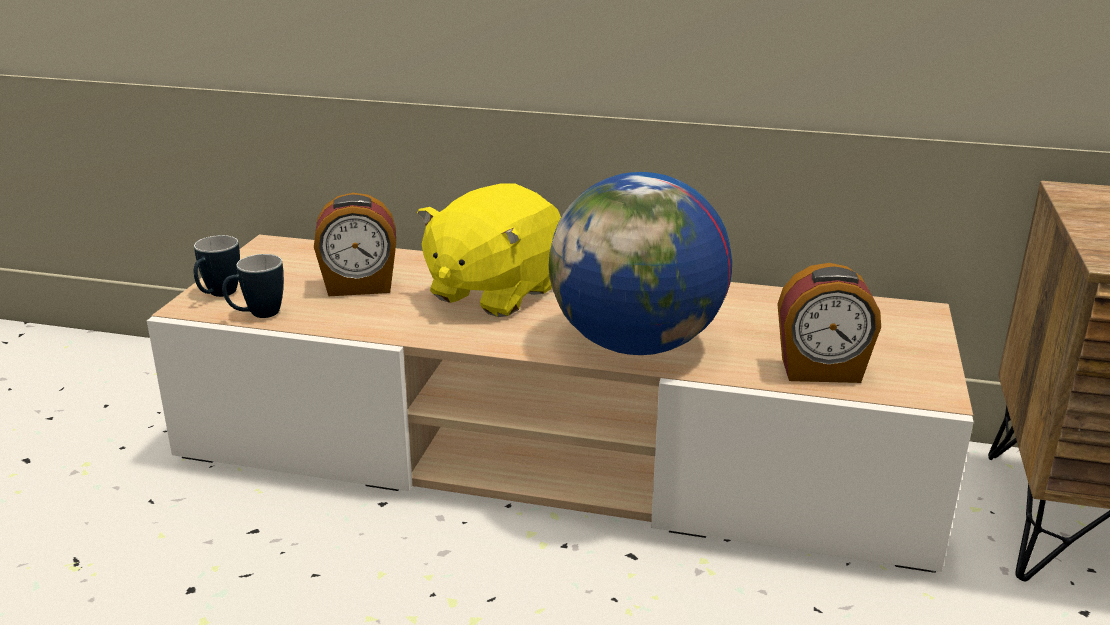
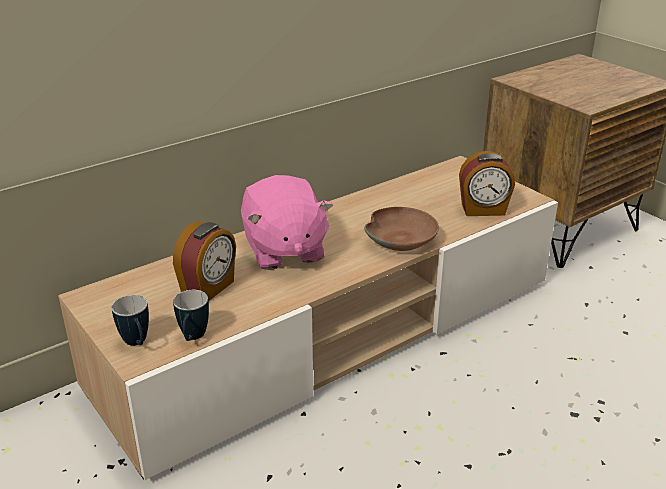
camera: 50 degrees left, 5 degrees up
yellow plush toy [417,183,561,317] -> pink plush toy [241,175,333,270]
globe [549,172,732,355] -> brown bowl [364,207,439,251]
alarm clock [777,263,881,383] -> alarm clock turned 45 degrees clockwise [459,151,515,216]

